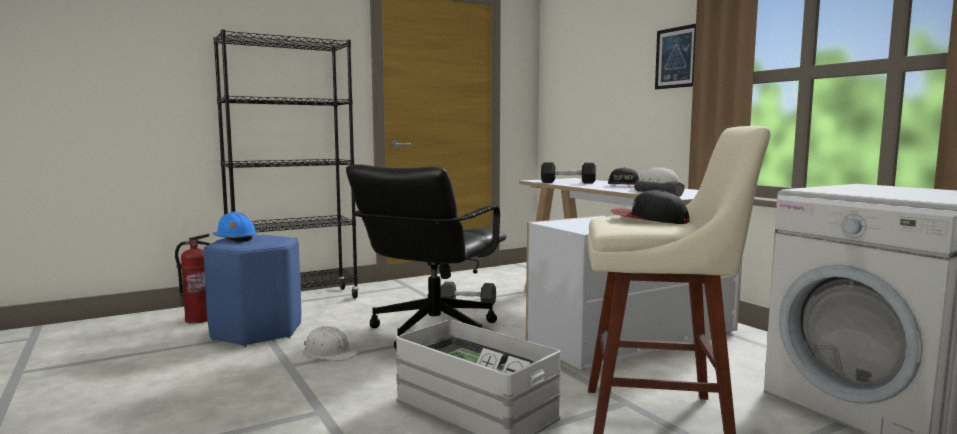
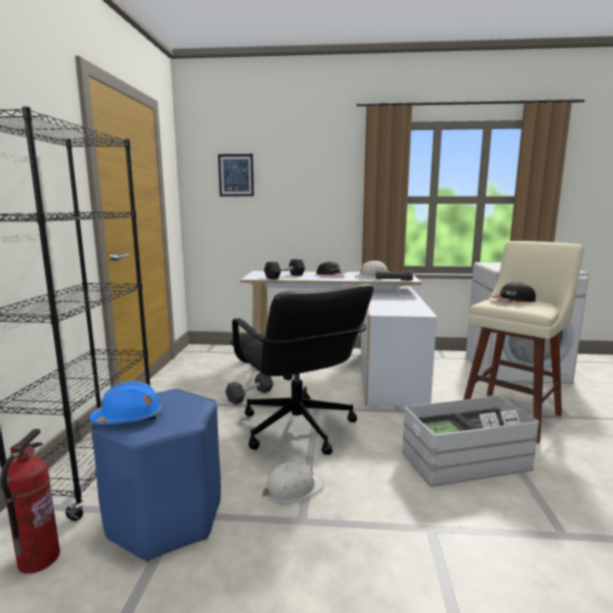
camera: 55 degrees left, 5 degrees up
picture [655,24,696,89] -> picture moved to [218,154,254,196]

